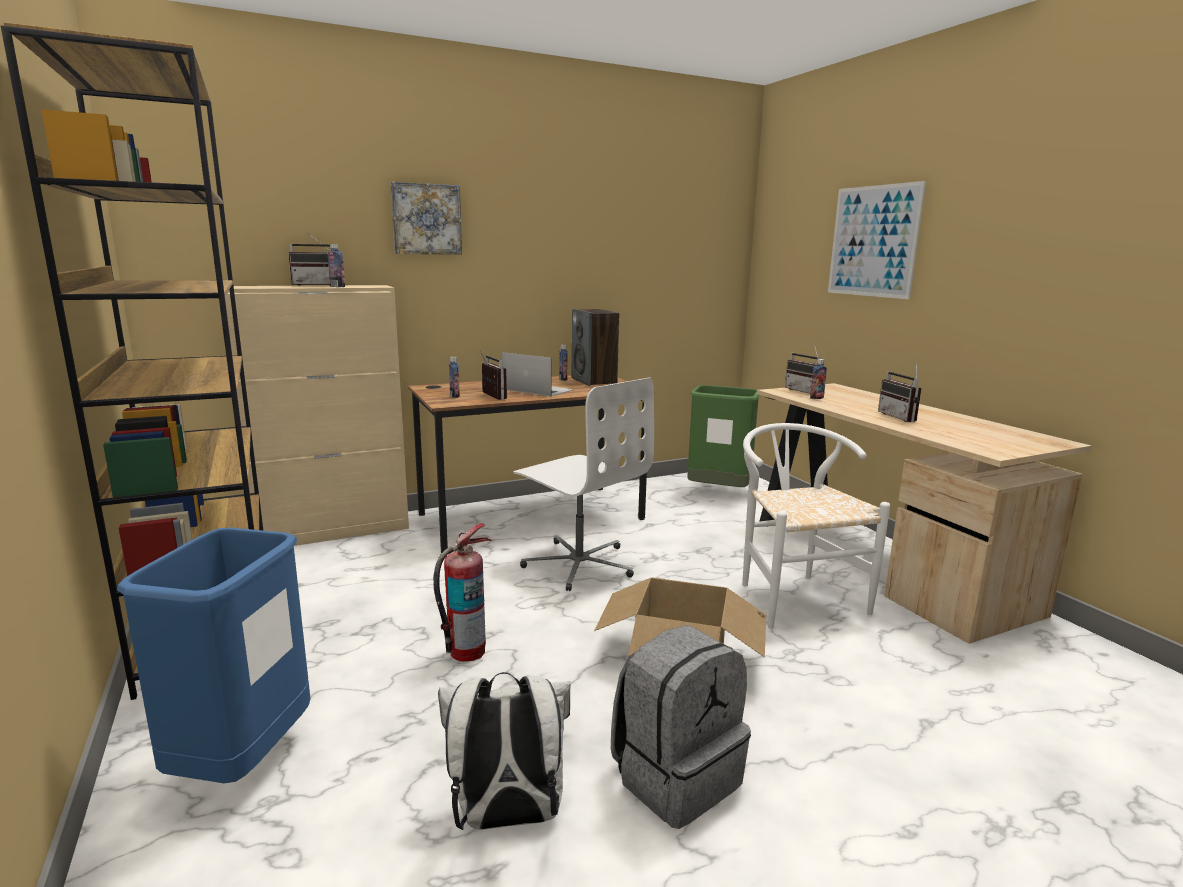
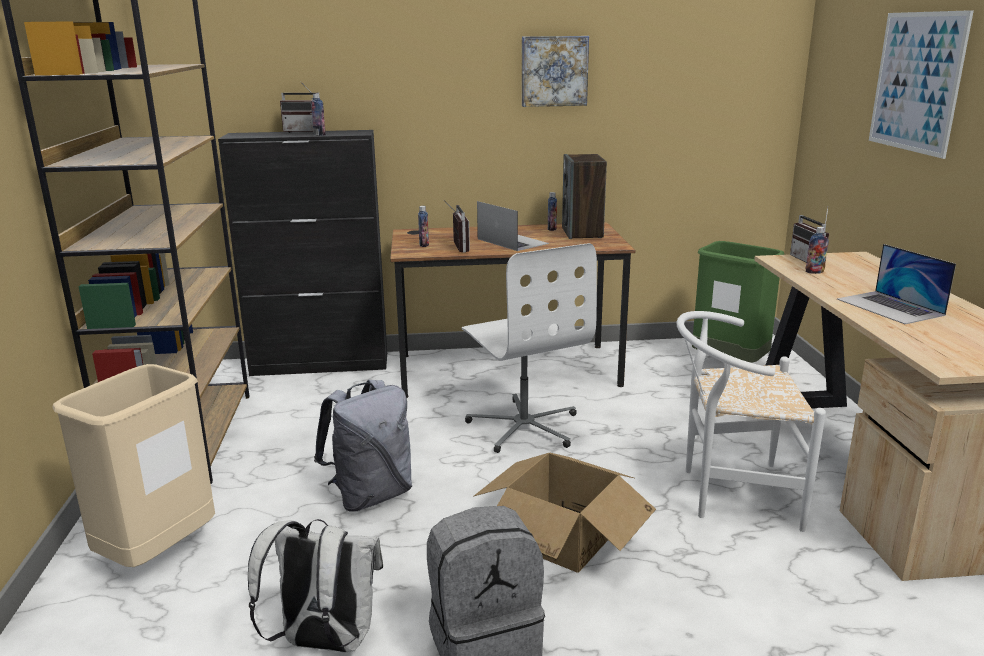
camera: 20 degrees right, 5 degrees up
blue trash can [117,528,310,783] -> beige trash can [52,364,215,567]
beige cabinet [225,285,409,546] -> black cabinet [218,130,387,376]
picture [391,182,462,255] -> picture moved to [522,36,589,107]
fire extinguisher [433,523,491,662] -> grey backpack [314,380,412,512]
white chair [742,423,890,629] -> white chair turned 90 degrees counterclockwise [676,311,826,532]
radio [878,362,922,422] -> laptop [837,244,956,324]

